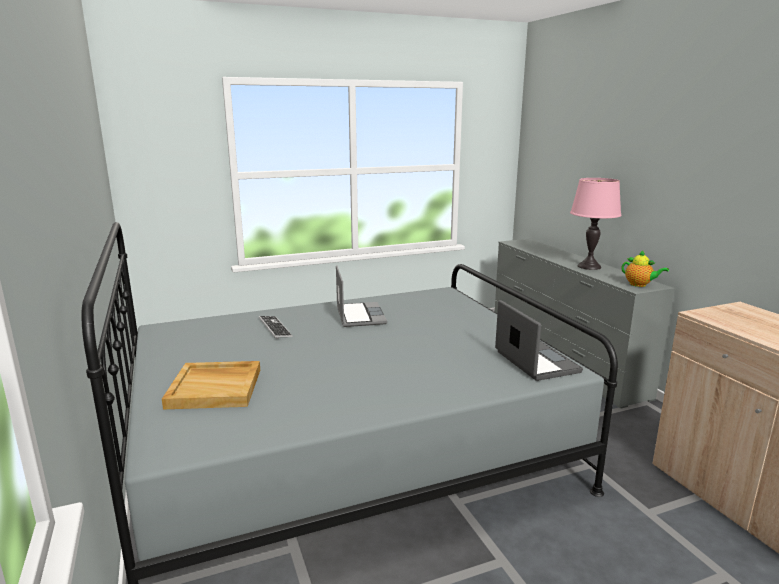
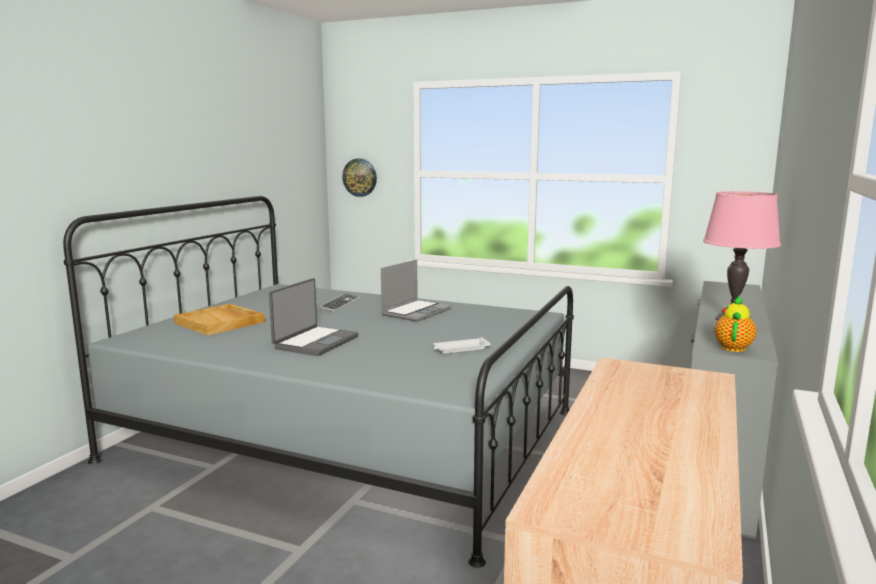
camera: 45 degrees right, 5 degrees down
laptop [495,300,583,381] -> laptop moved to [269,278,359,356]
teapot [622,250,669,287] -> teapot turned 150 degrees counterclockwise [715,295,756,352]
none -> wall clock [342,158,377,197]
none -> white tray [433,337,491,354]

